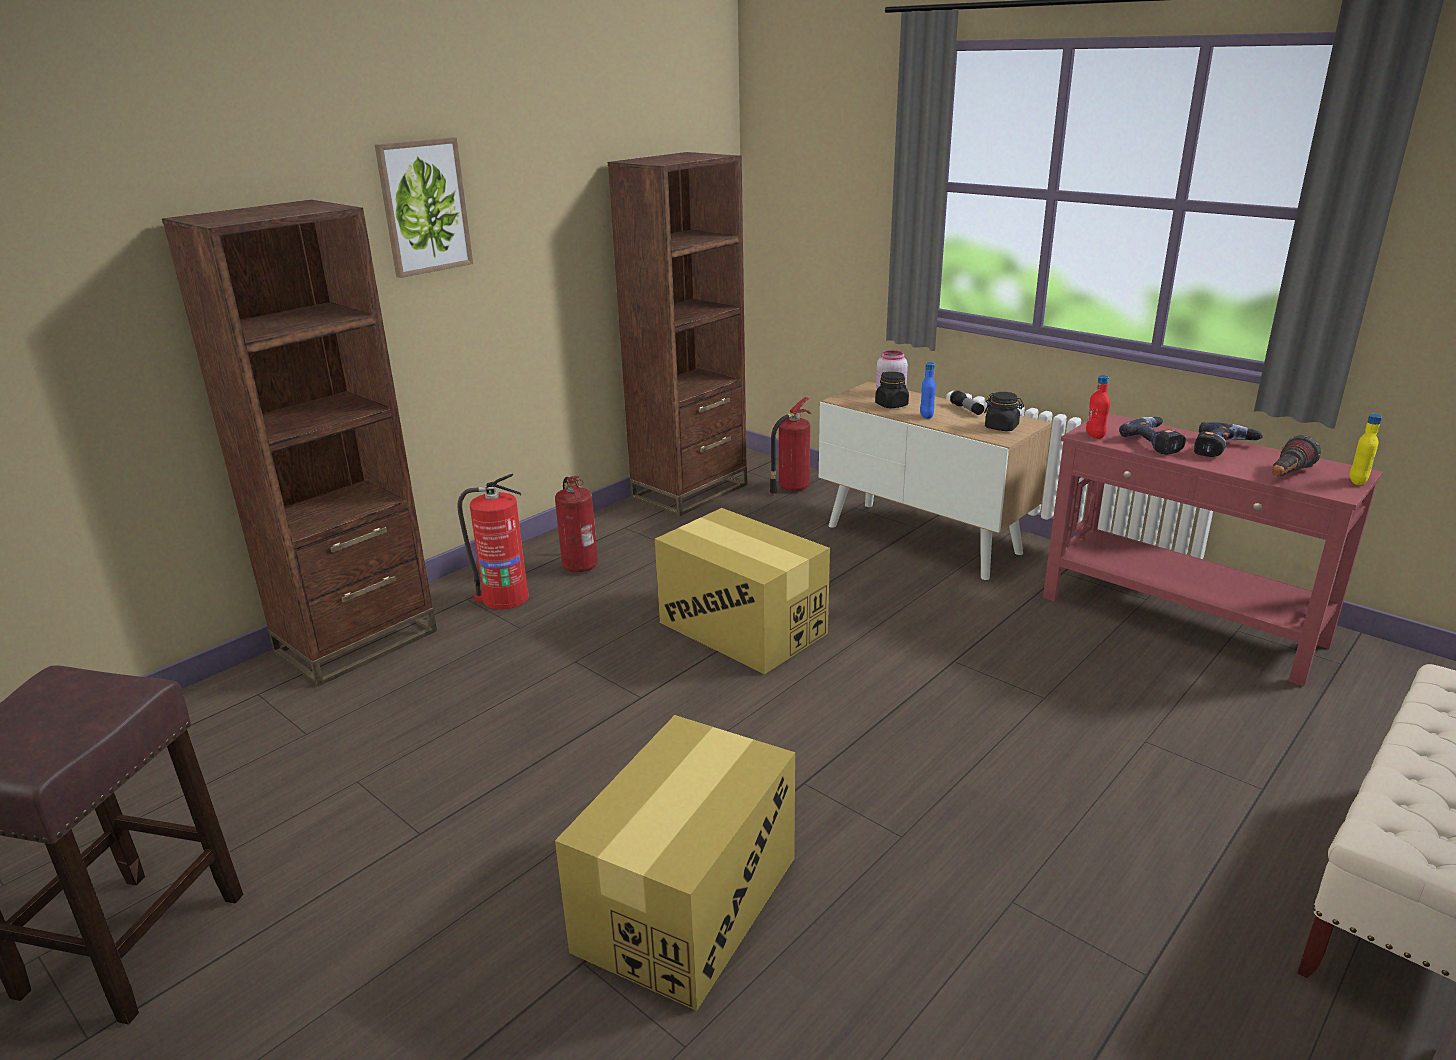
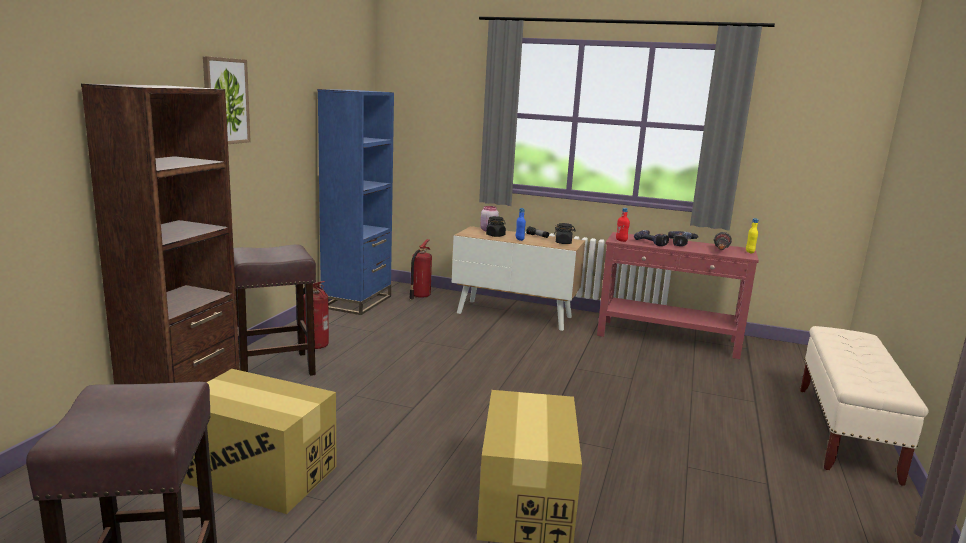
camera: 25 degrees left, 10 degrees down
fire extinguisher [457,473,529,610] -> brown stool [233,245,316,376]
brown bookcase [608,152,747,516] -> blue bookcase [318,89,394,315]
cardboard box [655,508,830,674] -> cardboard box moved to [183,369,337,514]

